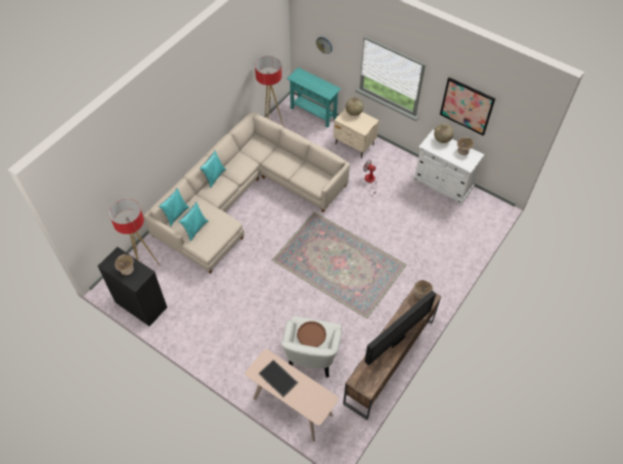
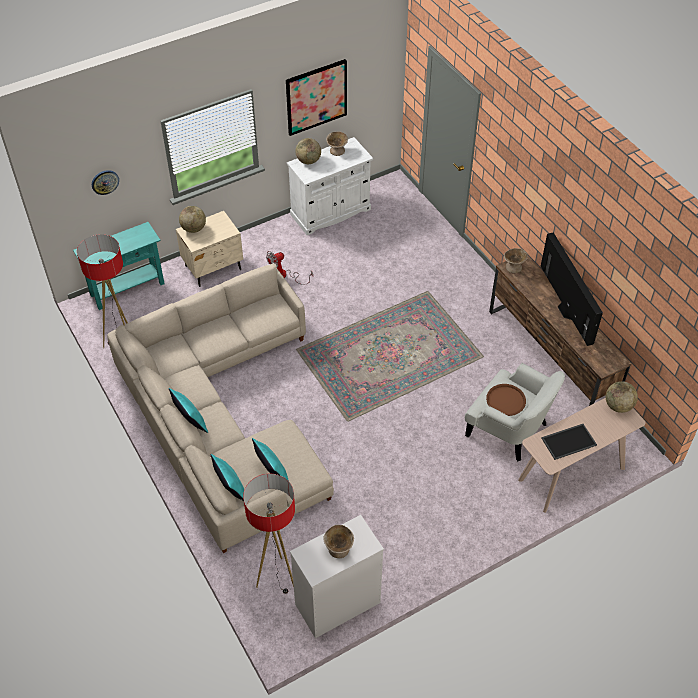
camera: 65 degrees left, 5 degrees down
black dresser [98,247,167,327] -> white dresser [290,515,384,638]
none -> globe [606,381,638,413]

